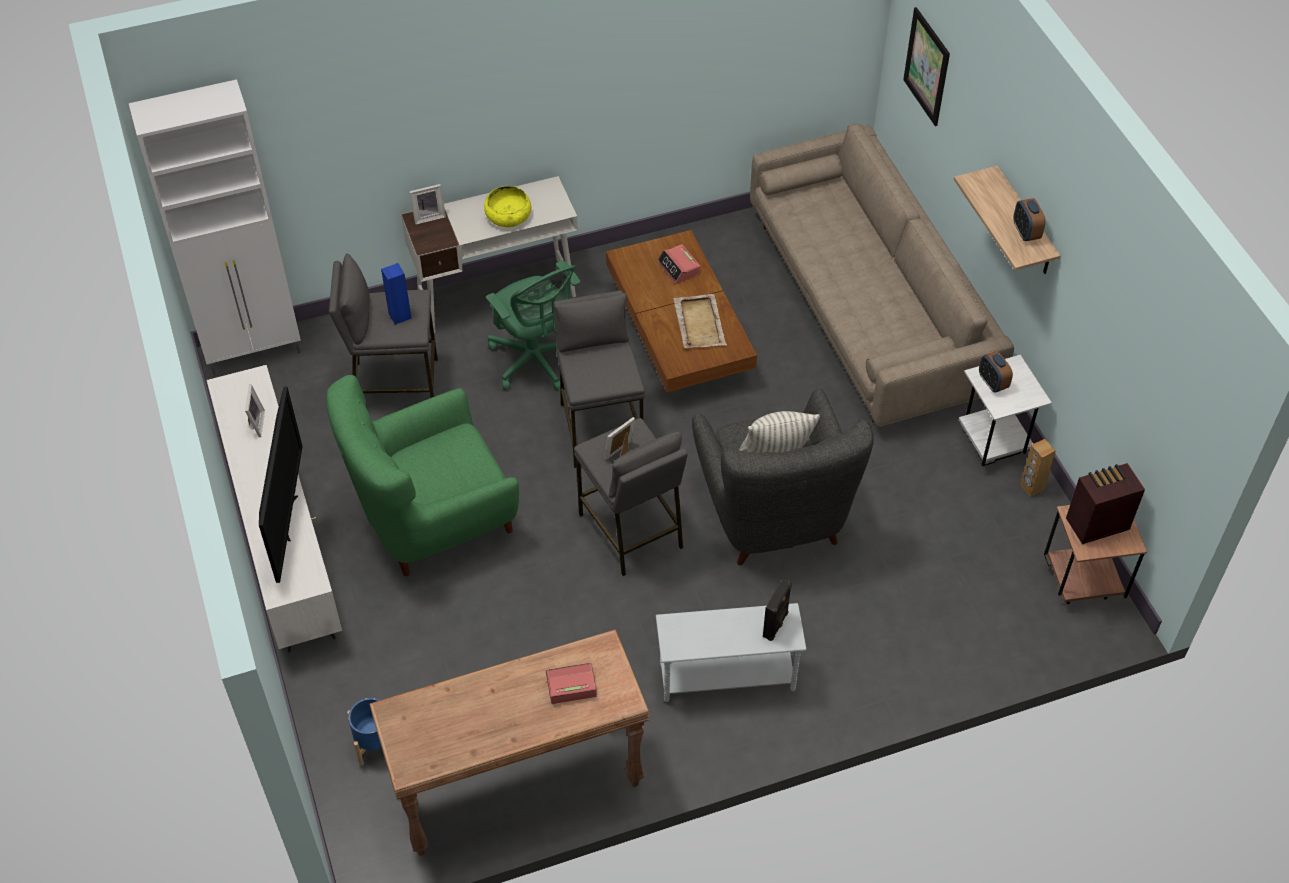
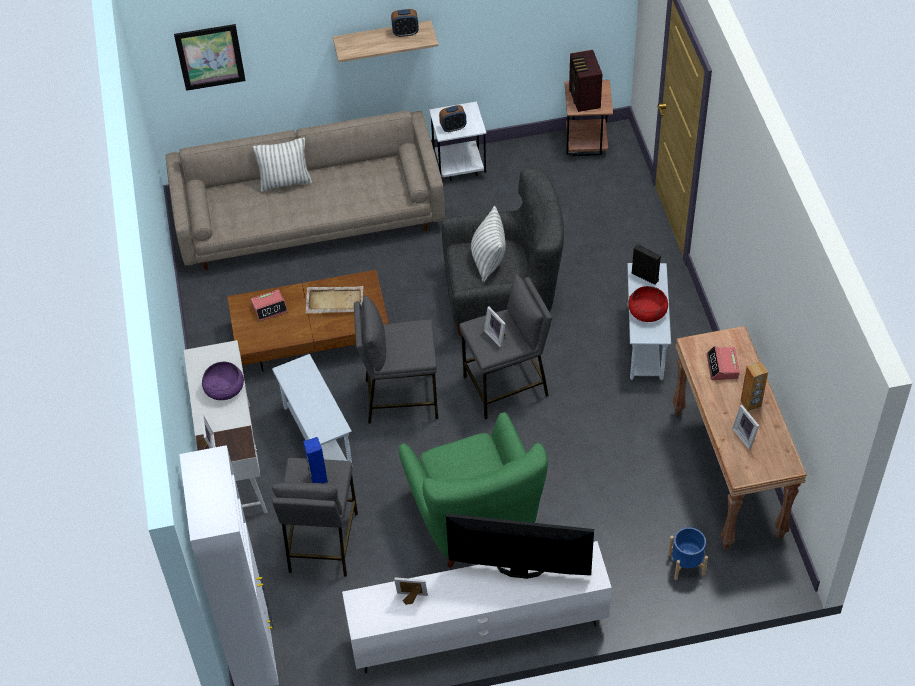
camera: 80 degrees left, 0 degrees up
yellow bowl [484,186,531,228] -> purple bowl [202,362,244,400]
green office chair [486,260,581,391] -> white side table [272,354,352,463]
brown speaker [1020,439,1056,497] -> brown speaker moved to [741,361,768,411]
none -> pillow [253,137,313,192]
none -> red bowl [628,286,668,322]
none -> picture frame [732,405,759,449]

